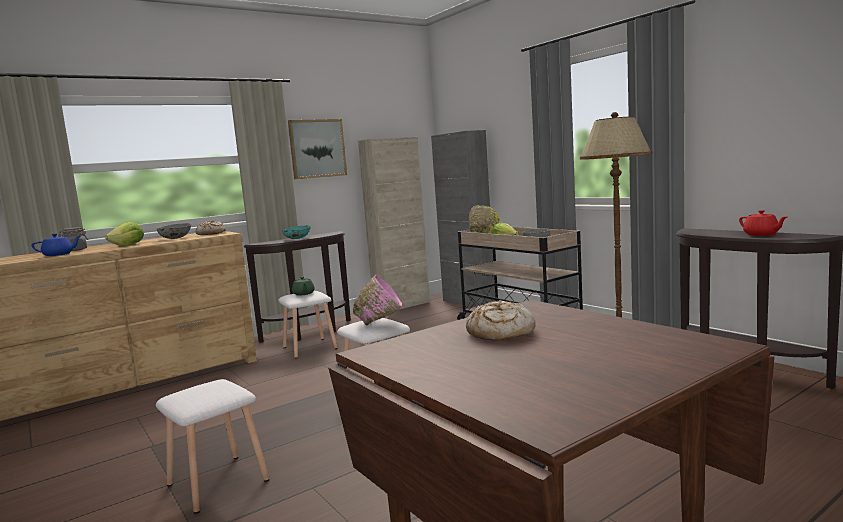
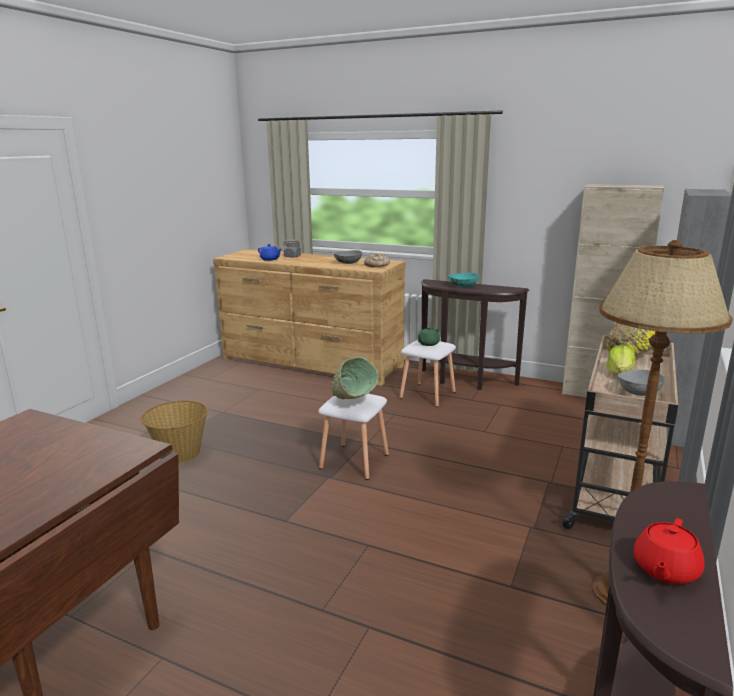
camera: 60 degrees right, 10 degrees up
lettuce [105,222,144,246] -> none
white stool [156,379,269,514] -> basket [141,400,208,463]
picture [288,119,347,179] -> none
pink bowl [353,275,402,326] -> green bowl [332,357,378,399]
bread [466,300,536,340] -> none

